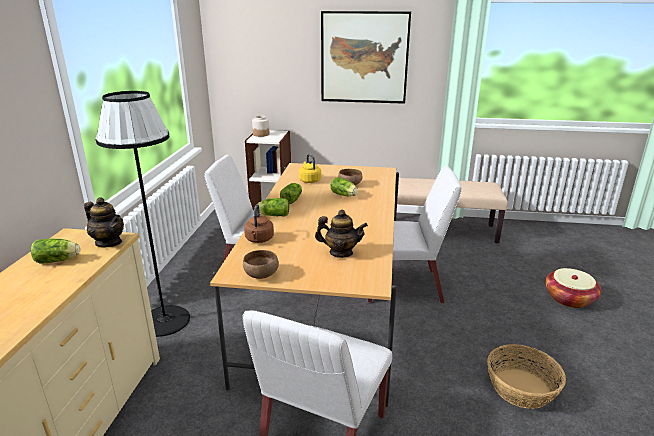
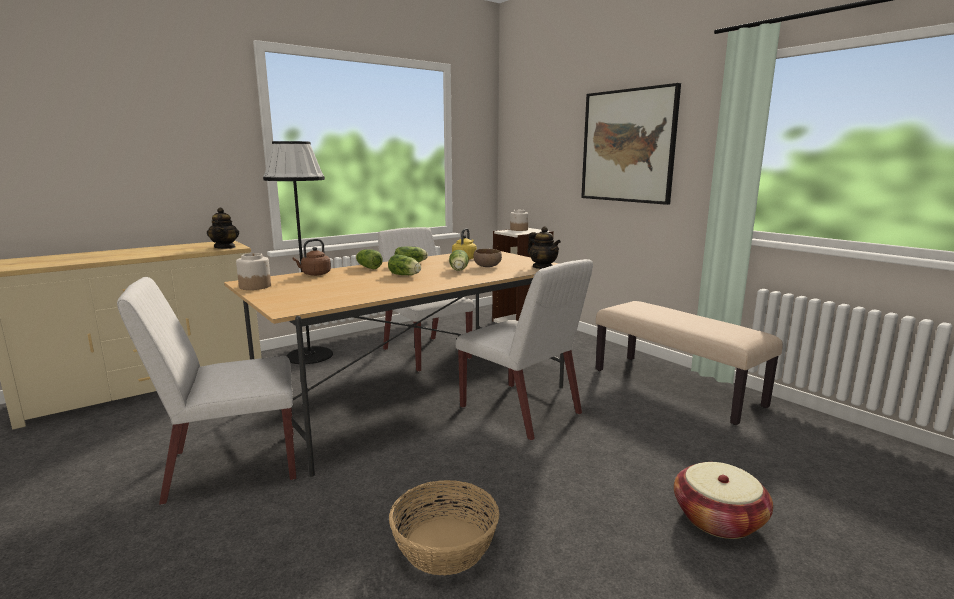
camera: 45 degrees right, 10 degrees down
lettuce [31,239,80,263] -> lettuce moved to [388,254,421,275]
brown bowl [243,250,279,279] -> jar [236,253,271,290]
teapot [315,210,368,258] -> teapot moved to [528,226,561,269]

